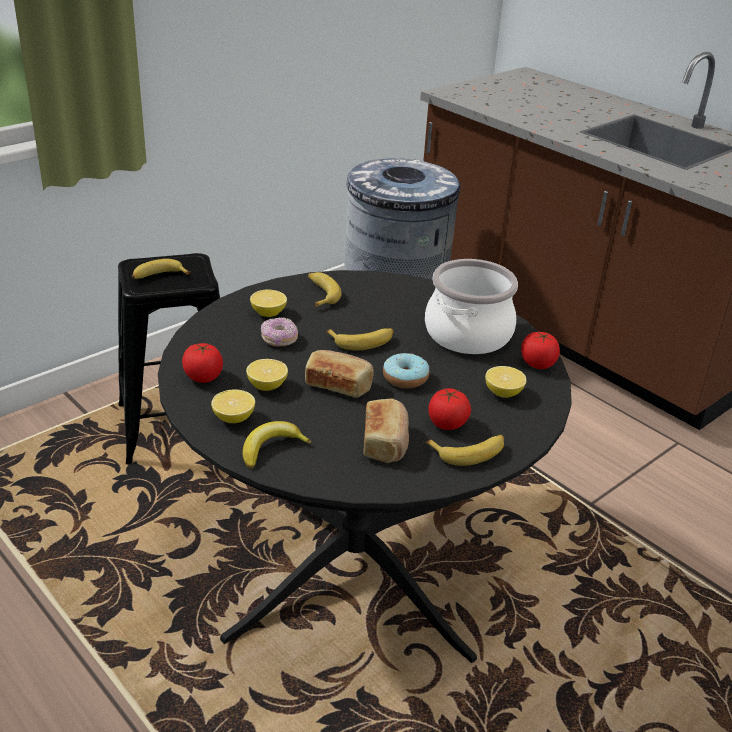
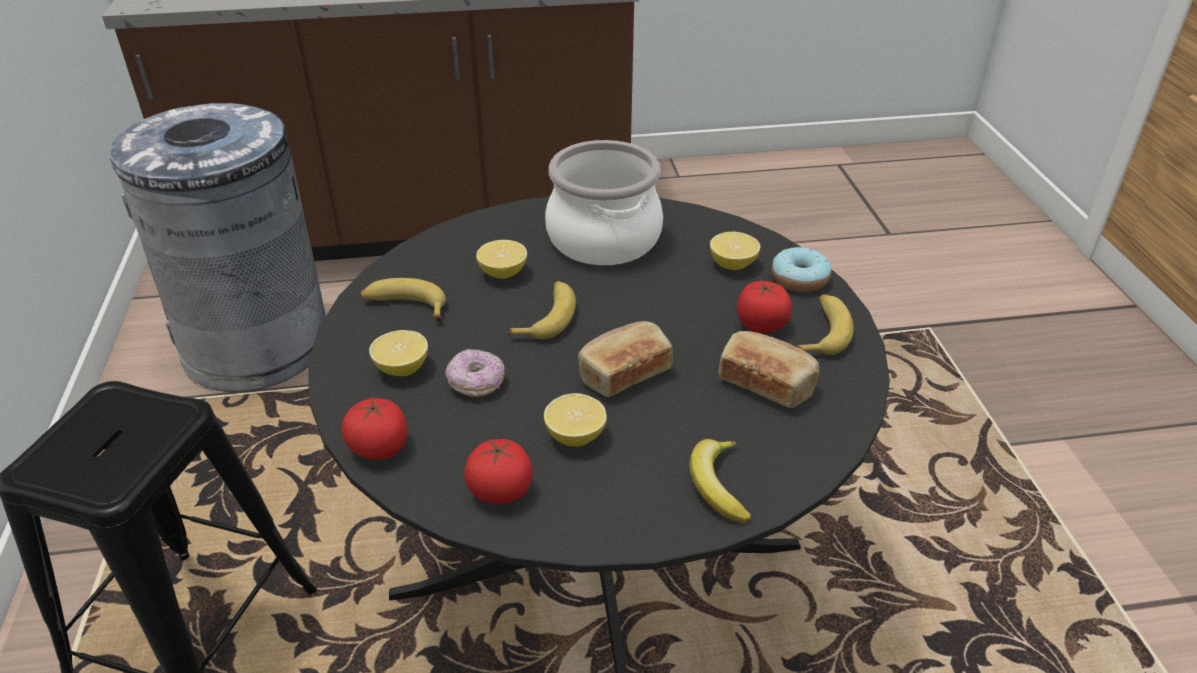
camera: 55 degrees left, 5 degrees up
banana [132,259,191,279] -> none
lemon [211,389,255,423] -> lemon moved to [476,240,527,279]
donut [383,353,429,388] -> donut moved to [771,247,831,292]
tomato [521,332,560,369] -> tomato moved to [342,397,407,460]

